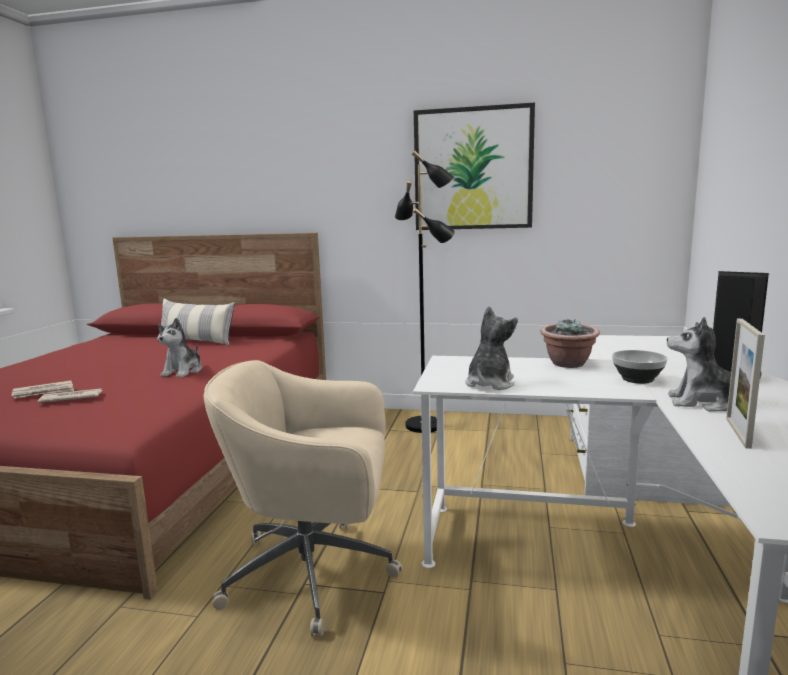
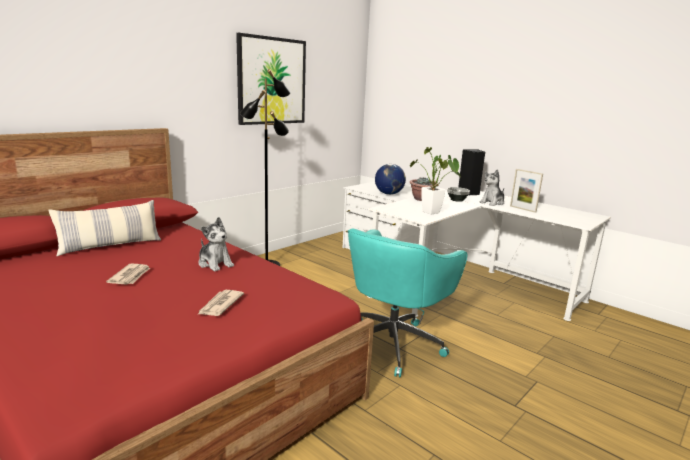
camera: 60 degrees left, 5 degrees up
newspaper [11,380,74,398] -> newspaper moved to [106,264,150,285]
beige office chair [204,360,403,637] -> turquoise office chair [348,229,467,377]
plush toy [465,306,518,390] -> potted plant [410,147,461,215]
none -> globe [375,164,406,195]

